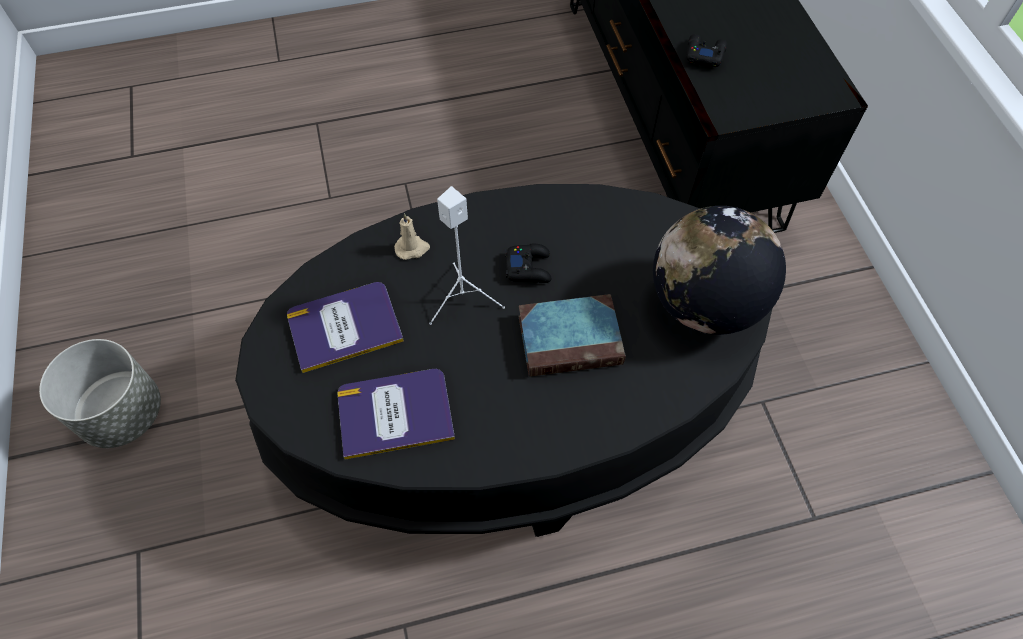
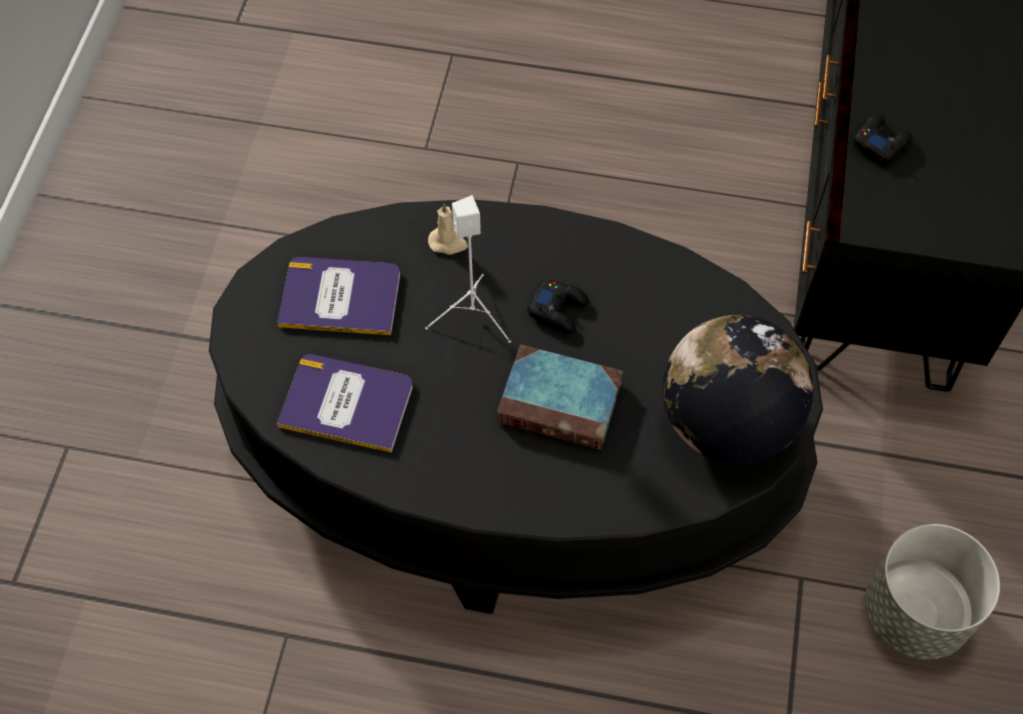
camera: 25 degrees right, 0 degrees up
grey planter [39,339,161,448] -> grey planter moved to [865,524,1000,660]

